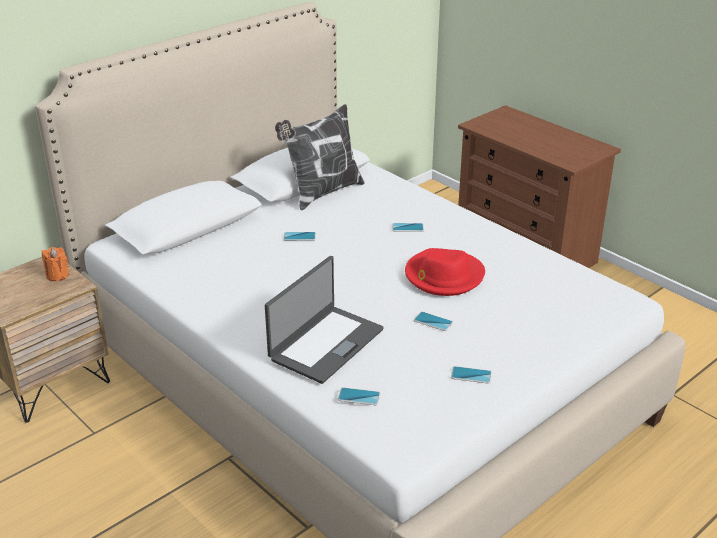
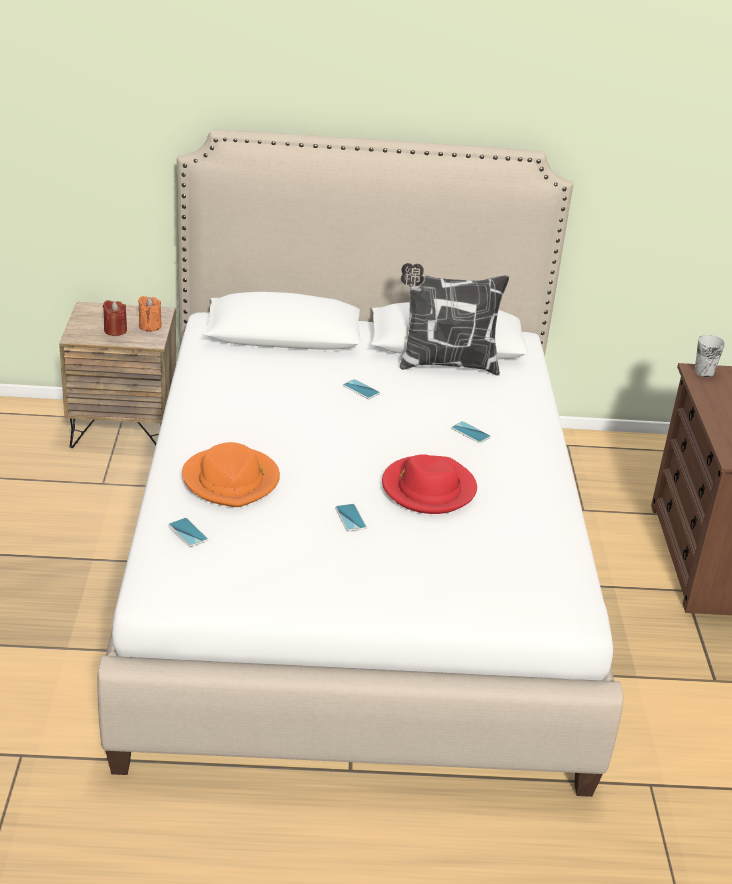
camera: 40 degrees right, 0 degrees up
laptop [265,256,384,384] -> orange hat [182,442,280,507]
phone [451,366,492,384] -> none
none -> red candle [103,300,127,336]
none -> cup [695,335,725,377]

